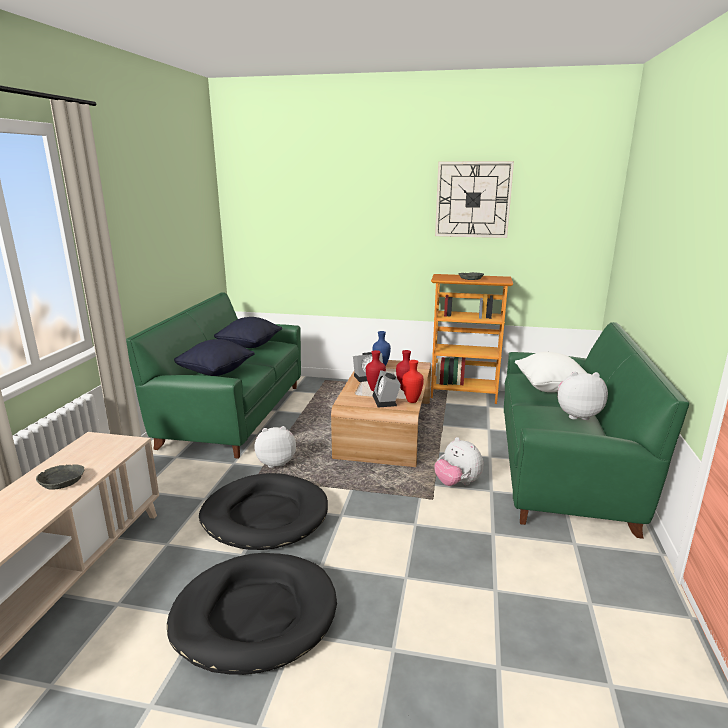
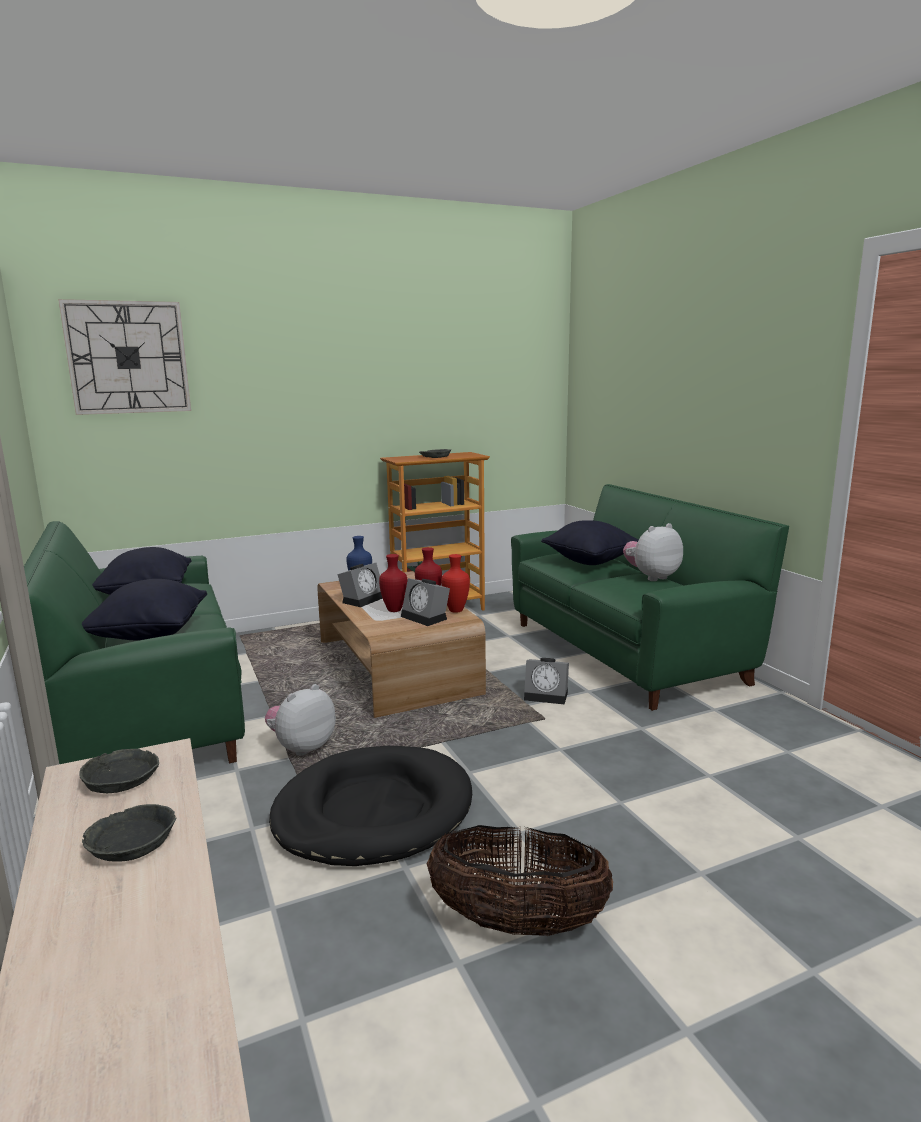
camera: 35 degrees left, 5 degrees down
black dog bed [167,553,337,675] -> basket [427,825,613,936]
plush toy [434,437,483,486] -> alarm clock [524,658,569,705]
wall clock [435,161,514,238] -> wall clock moved to [58,299,191,415]
white pillow [515,352,587,392] -> black pillow [541,520,639,565]
none -> grey bowl [79,749,159,793]

